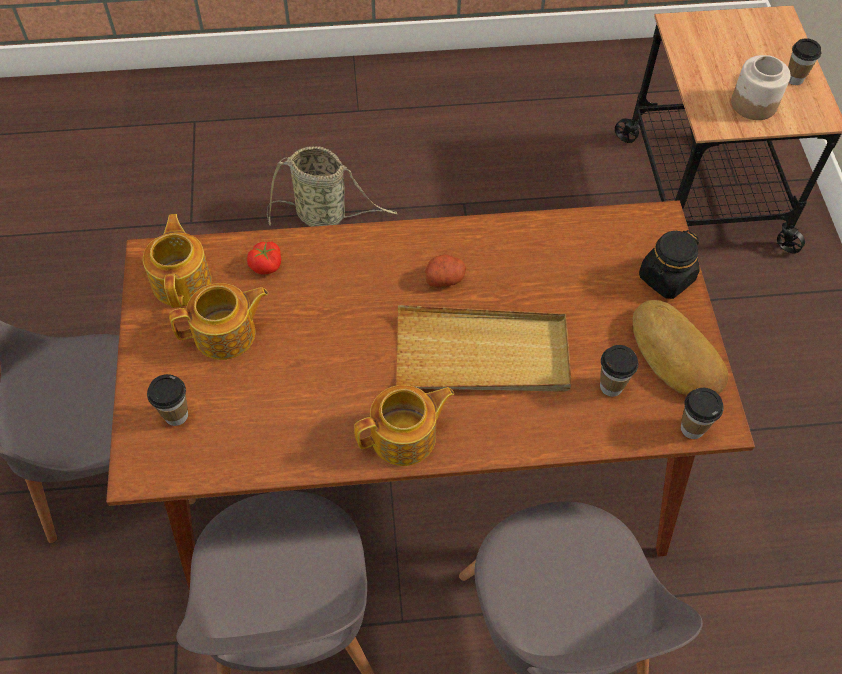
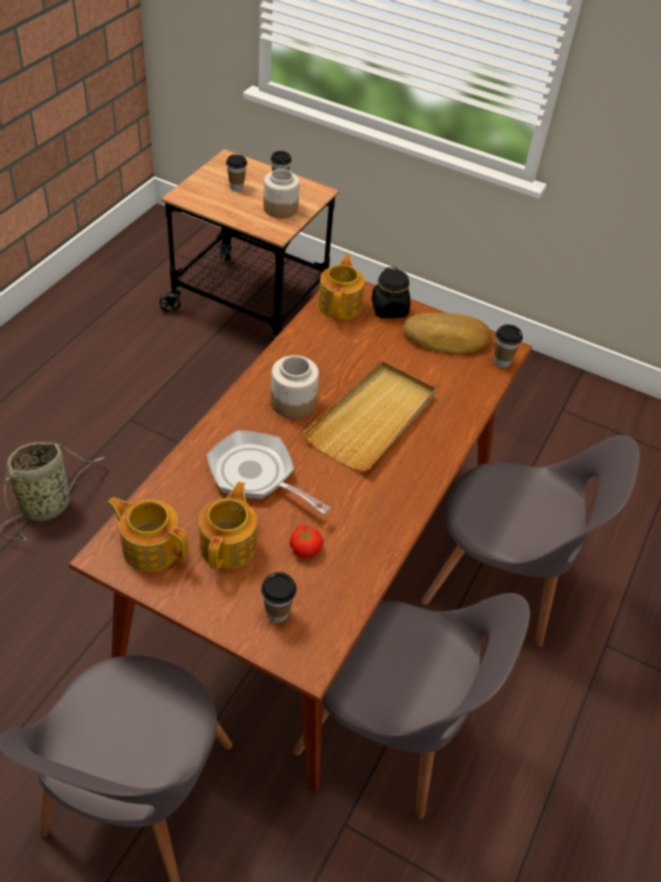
camera: 60 degrees left, 10 degrees down
tomato [247,242,281,274] -> tomato moved to [290,525,323,558]
teapot [354,385,454,466] -> teapot moved to [318,254,365,320]
potato [425,254,466,287] -> jar [271,355,319,418]
cup [600,345,638,397] -> cup moved to [226,154,247,191]
none -> frying pan [207,430,331,515]

